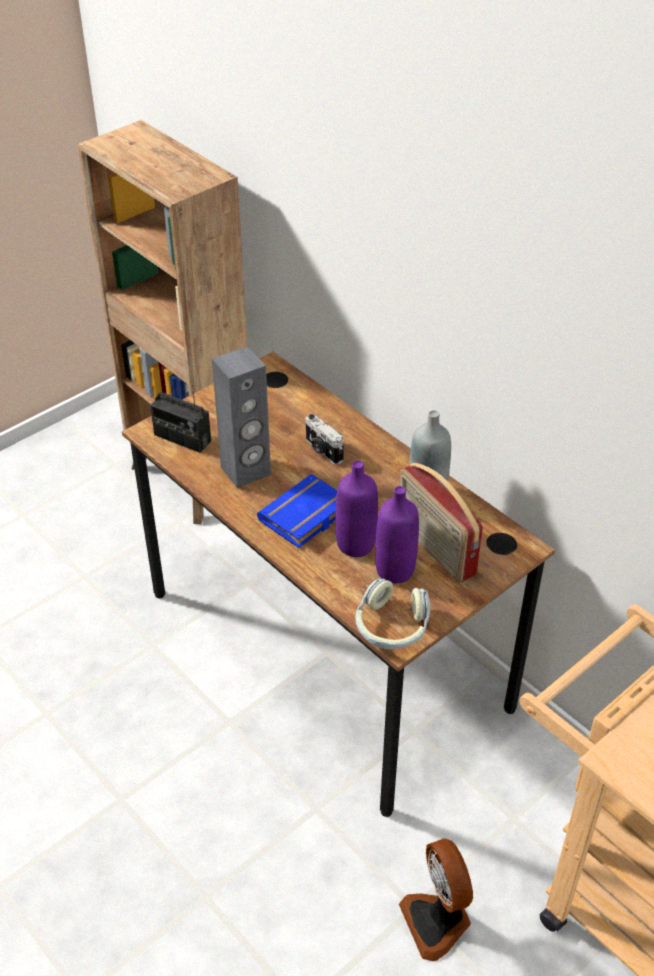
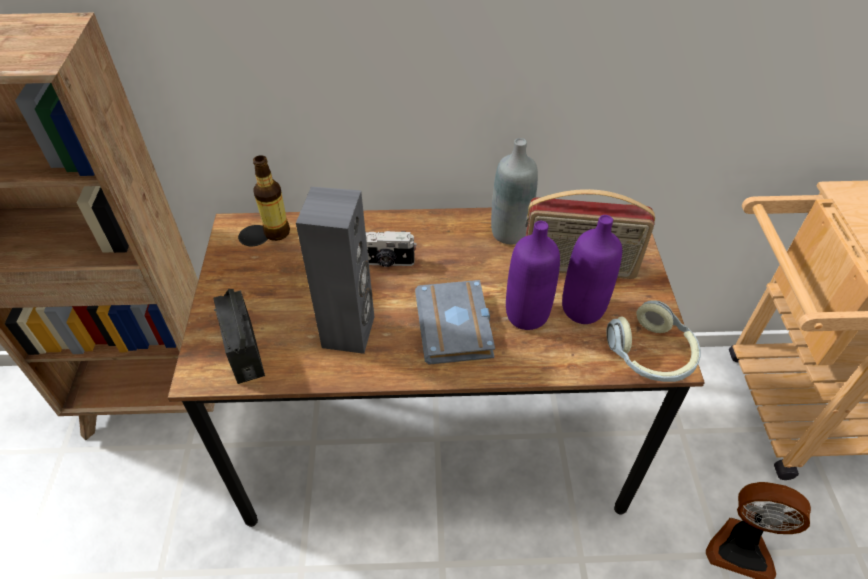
camera: 50 degrees left, 5 degrees up
radio [150,384,211,453] -> radio turned 90 degrees clockwise [213,289,265,384]
blue book [257,474,337,548] -> grey book [415,280,495,365]
none -> bottle [253,155,290,241]

